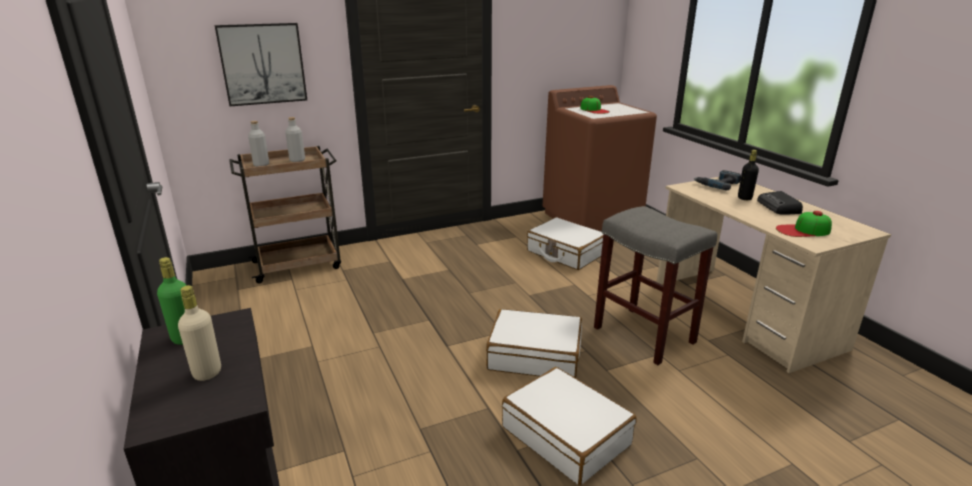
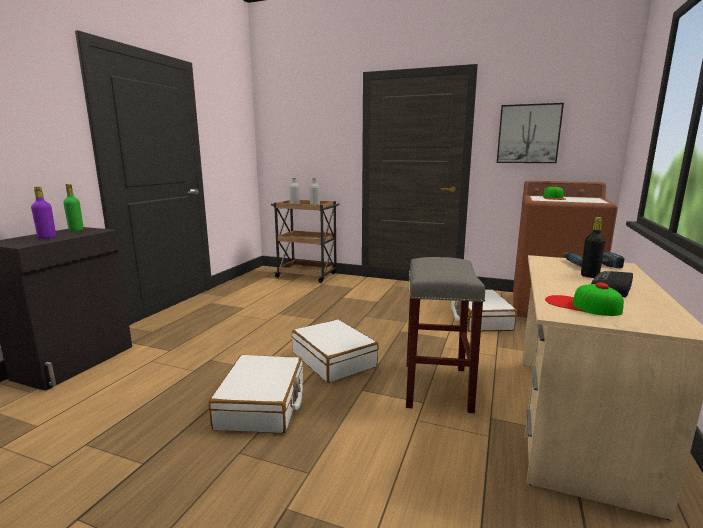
camera: 45 degrees right, 10 degrees down
beige bottle [178,285,221,381] -> purple bottle [31,187,56,239]
picture [215,23,307,106] -> picture moved to [497,103,564,163]

